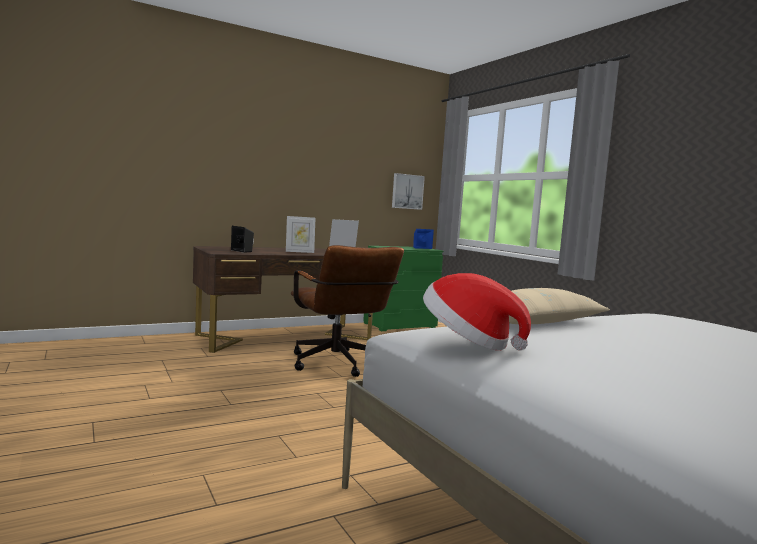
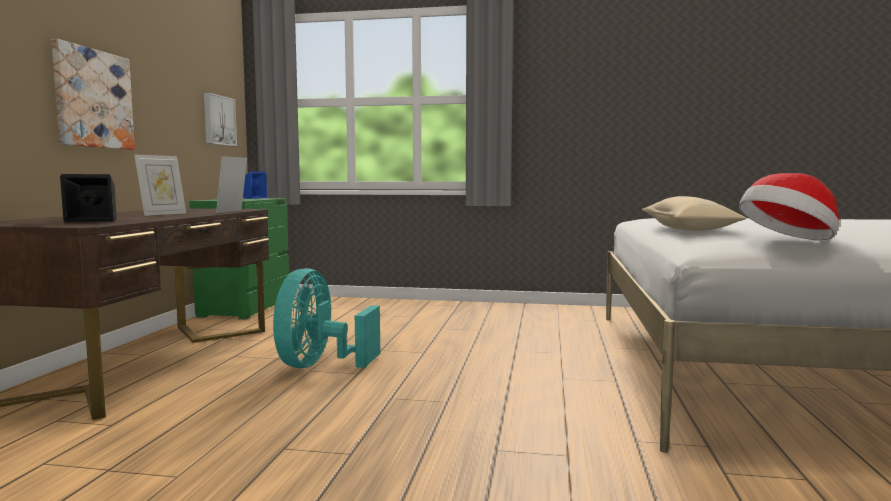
camera: 50 degrees left, 0 degrees up
brown office chair [291,245,404,377] -> turquoise fan [273,268,380,368]
none -> picture [51,39,135,150]

